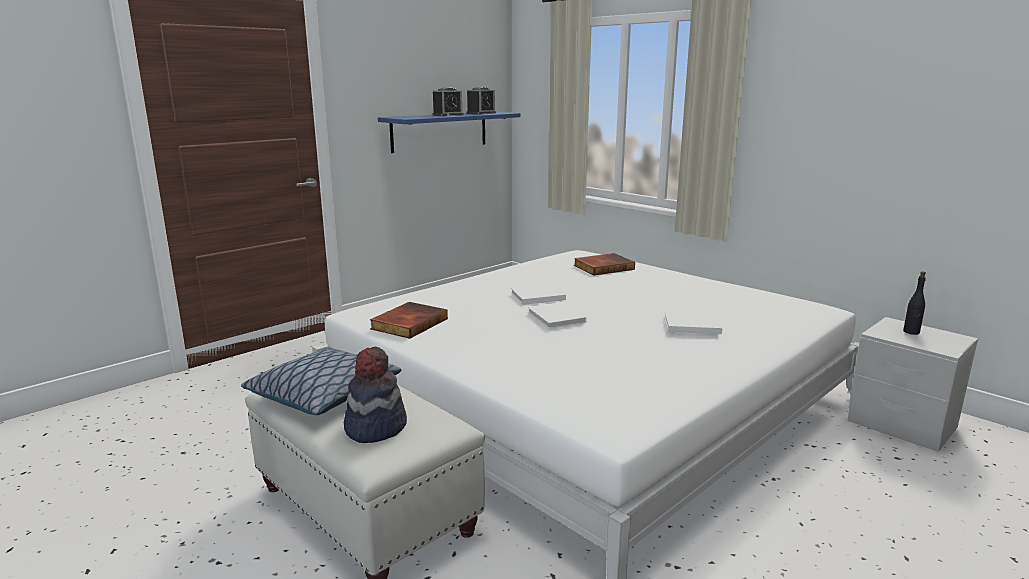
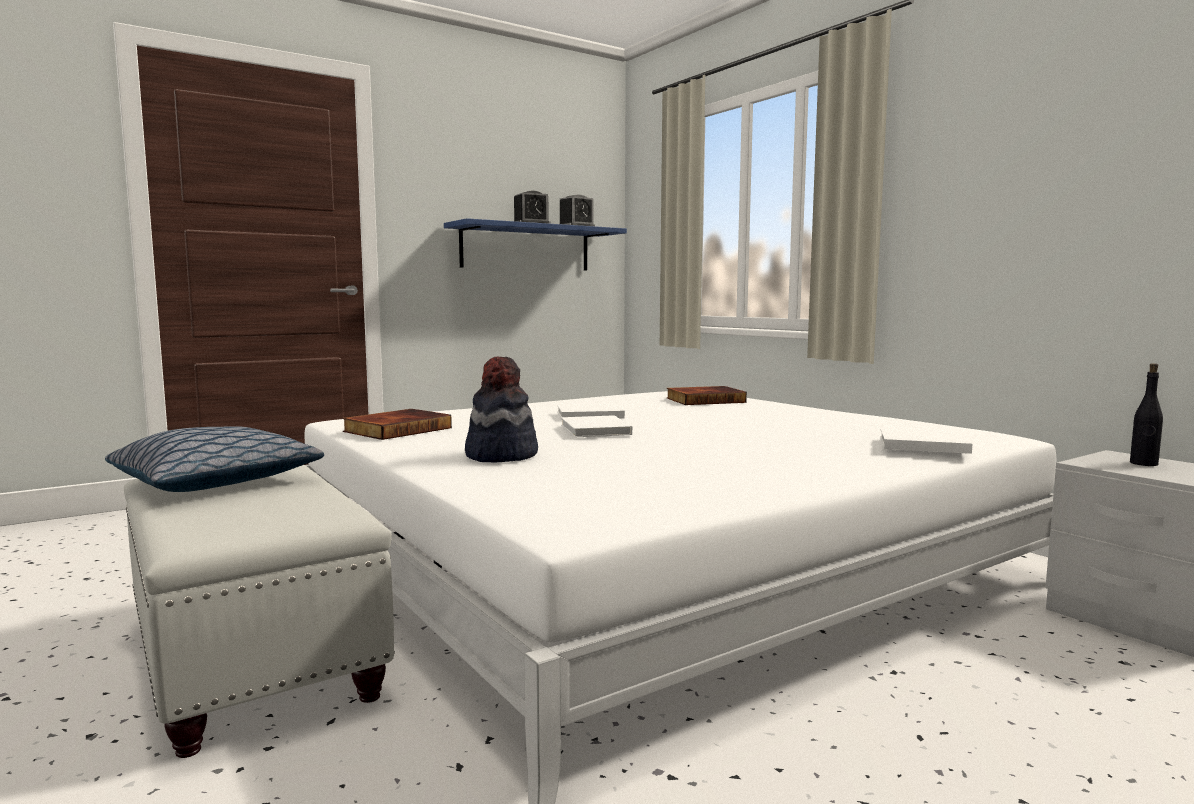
camera: 10 degrees right, 10 degrees down
hat [344,347,407,443] -> hat moved to [465,357,538,462]
white book [664,311,722,334] -> white book moved to [880,428,972,454]

